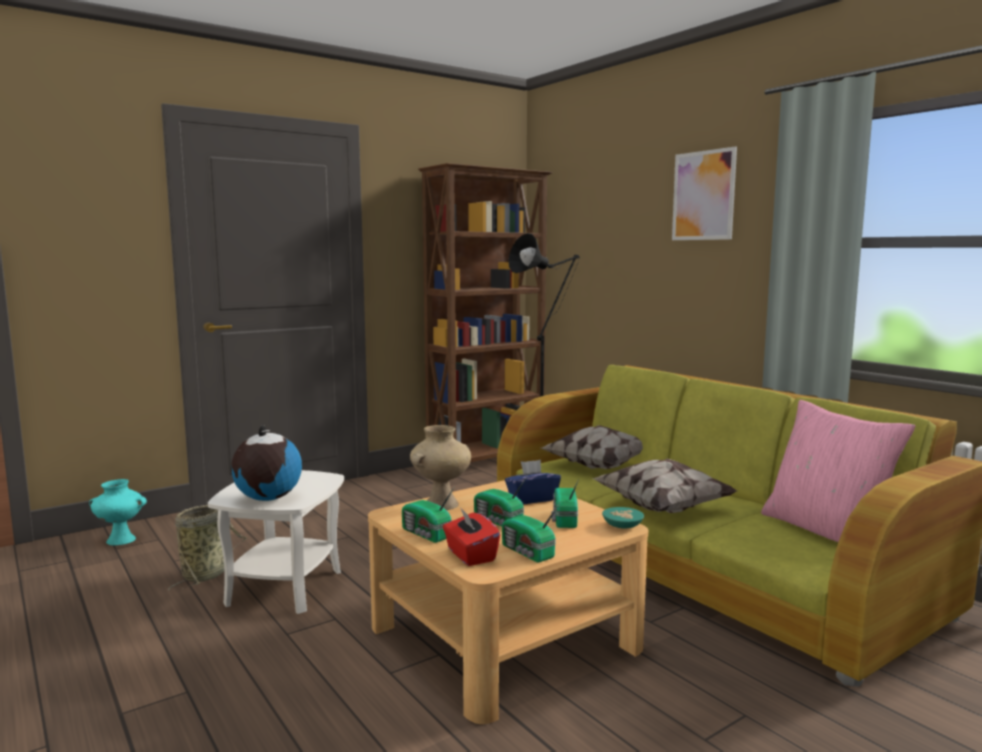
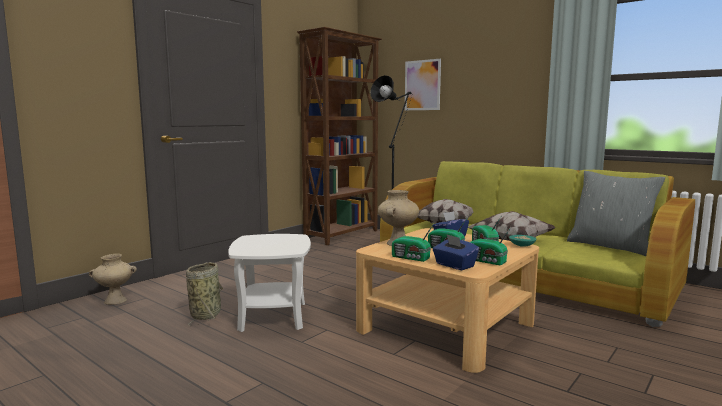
camera: 15 degrees left, 0 degrees up
turquoise vase [89,479,147,545] -> beige vase [89,253,137,305]
globe [231,425,302,501] -> none
red tissue box [443,507,500,566] -> blue tissue box [433,234,479,270]
picture [672,146,737,240] -> picture moved to [405,59,441,110]
pink pillow [761,400,915,542] -> grey pillow [567,171,665,256]

